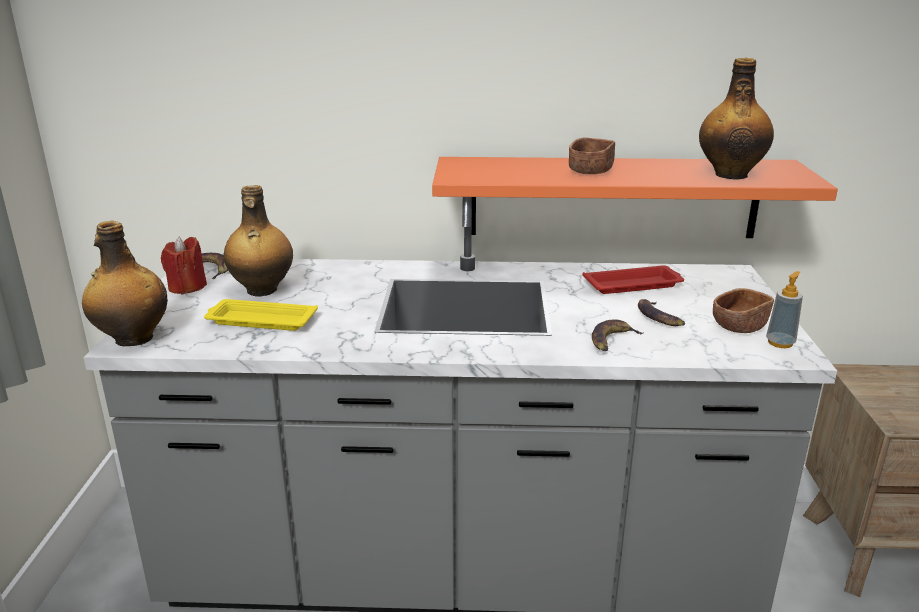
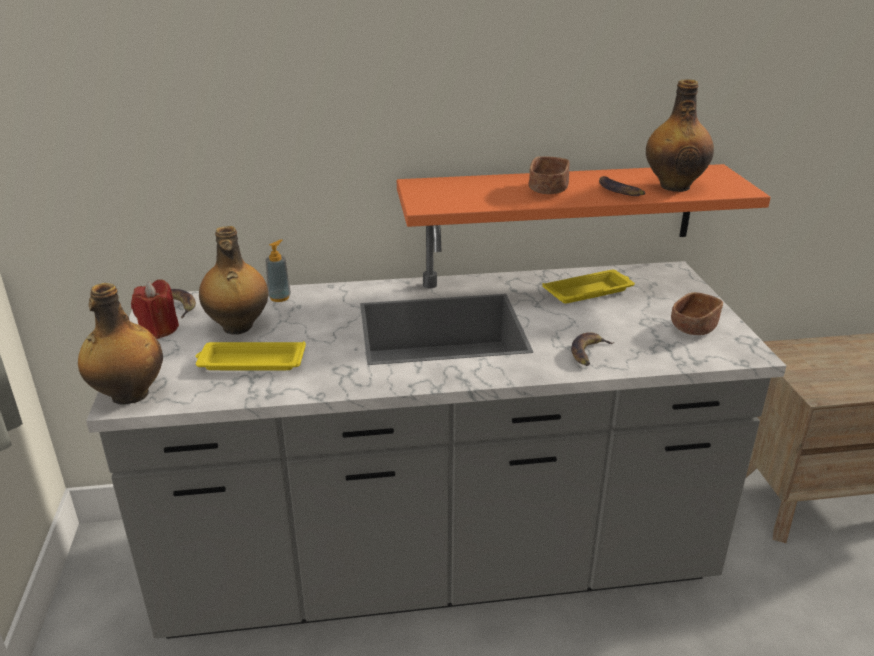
camera: 10 degrees left, 5 degrees up
red tray [582,265,684,294] -> yellow tray [542,270,635,304]
banana [638,299,685,326] -> banana moved to [599,176,645,196]
soap dispenser [766,271,803,348] -> soap dispenser moved to [266,240,291,302]

